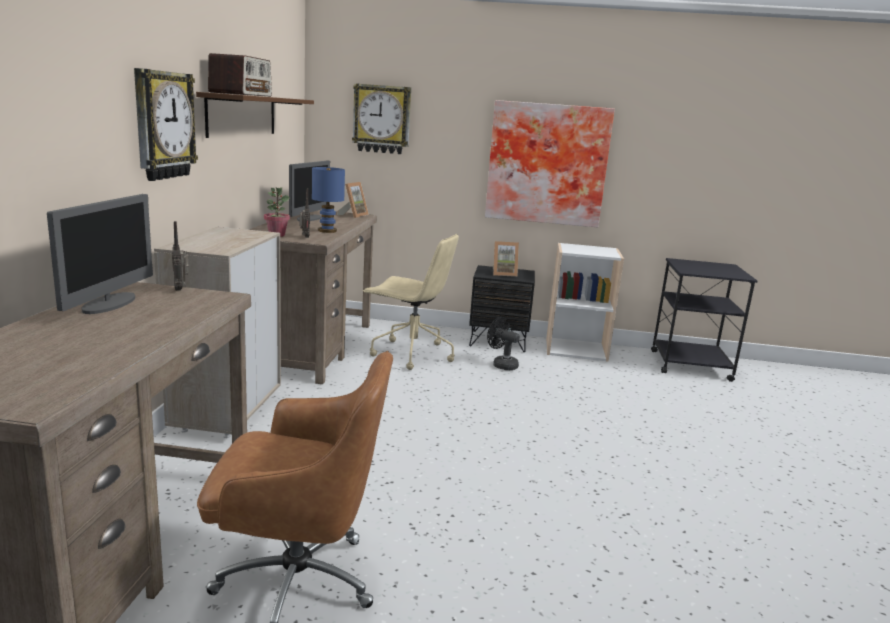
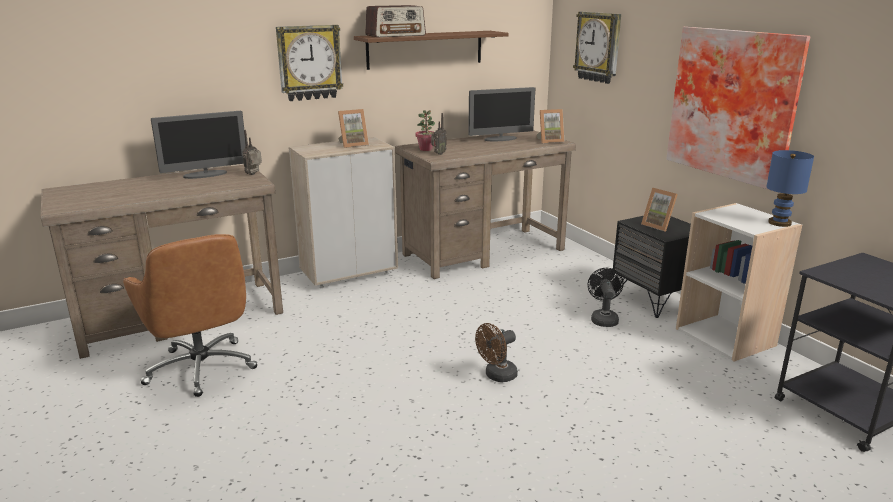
camera: 55 degrees right, 5 degrees up
blue table lamp [312,167,345,233] -> blue table lamp moved to [766,150,814,227]
beige office chair [363,234,459,370] -> none
none -> picture frame [338,109,369,148]
none -> brown fan [475,323,518,382]

